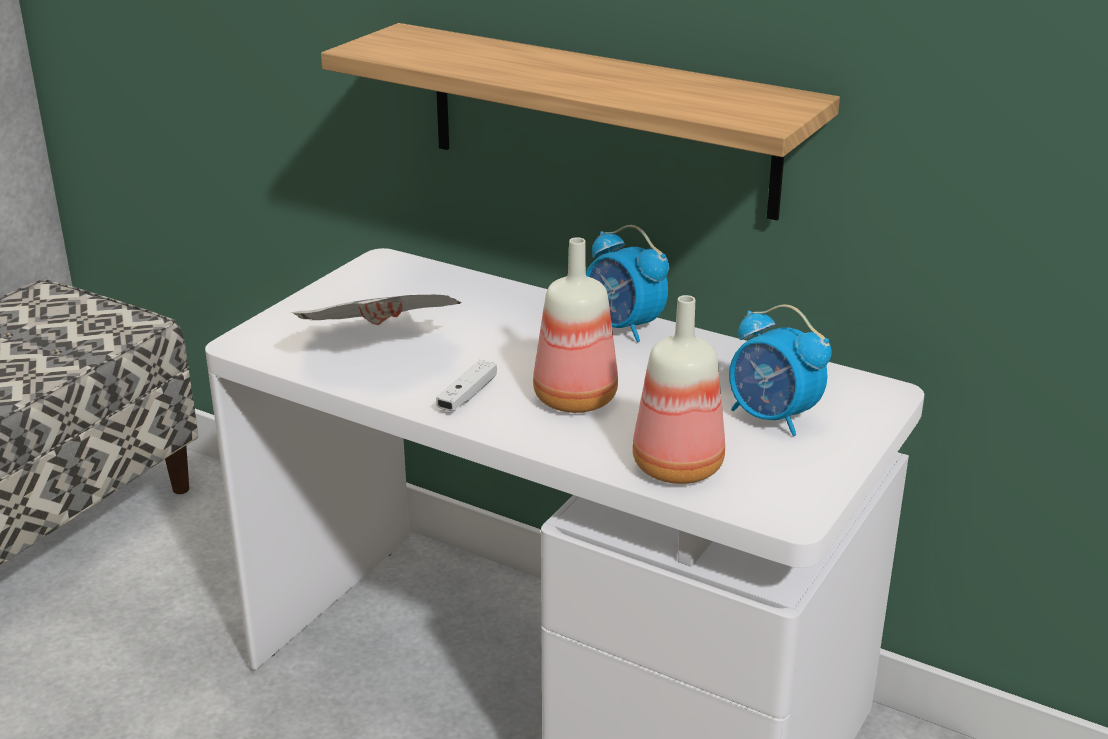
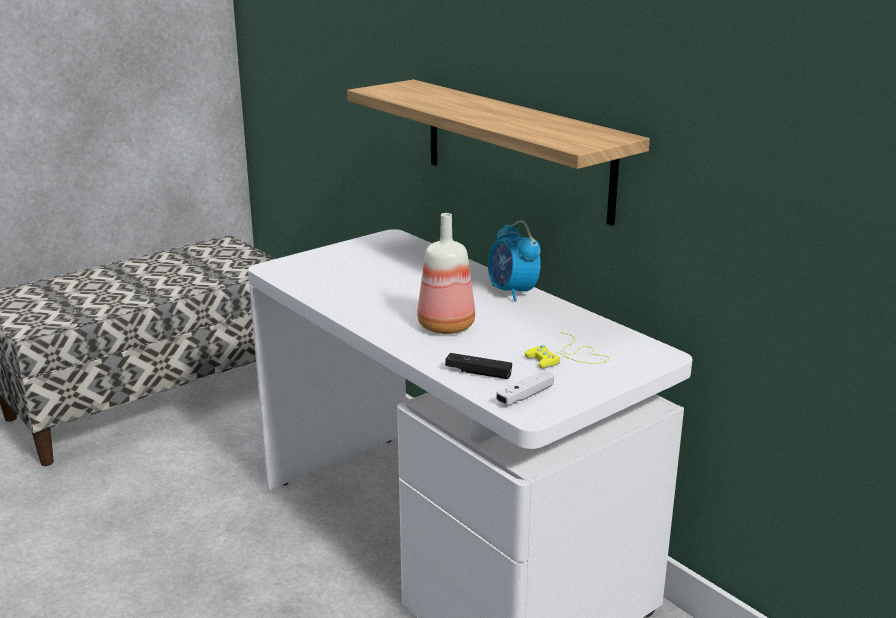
camera: 20 degrees right, 5 degrees down
newspaper [290,295,461,325] -> none
white game controller [436,360,497,411] -> white game controller moved to [496,370,554,405]
bottle [632,295,725,484] -> black game controller [445,353,512,379]
alarm clock [729,305,832,436] -> yellow game controller [525,332,609,369]

